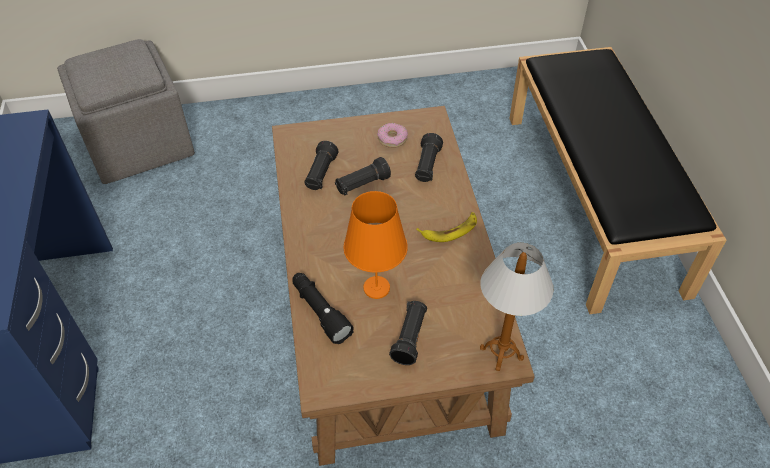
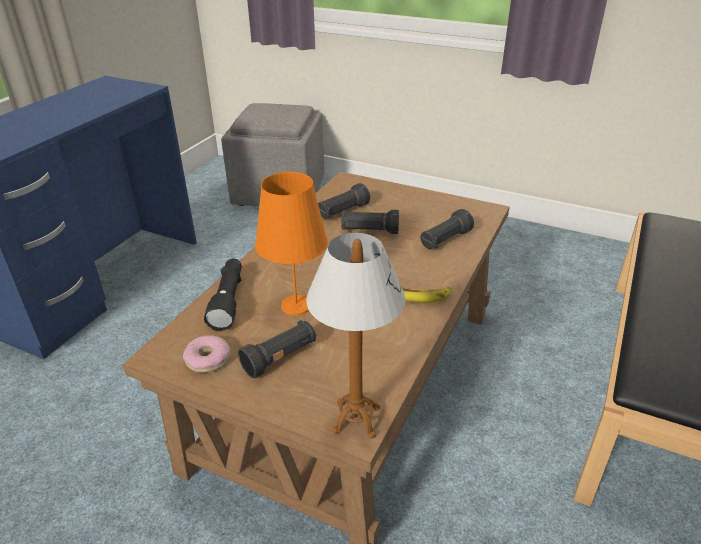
camera: 35 degrees right, 15 degrees down
donut [377,123,408,148] -> donut moved to [183,335,231,373]

